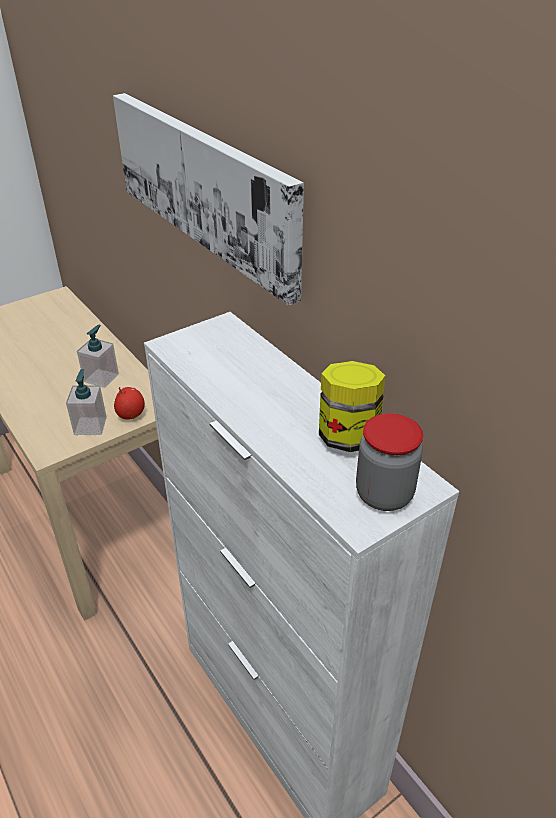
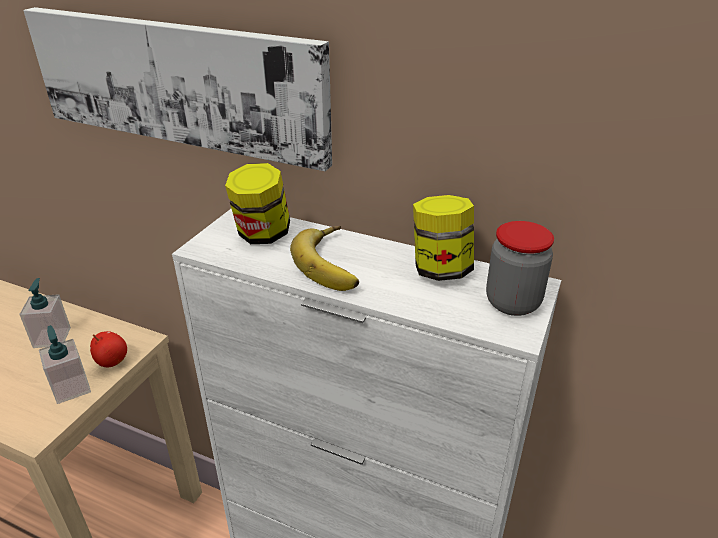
camera: 30 degrees left, 5 degrees down
none -> jar [225,163,290,244]
none -> banana [290,226,359,291]

